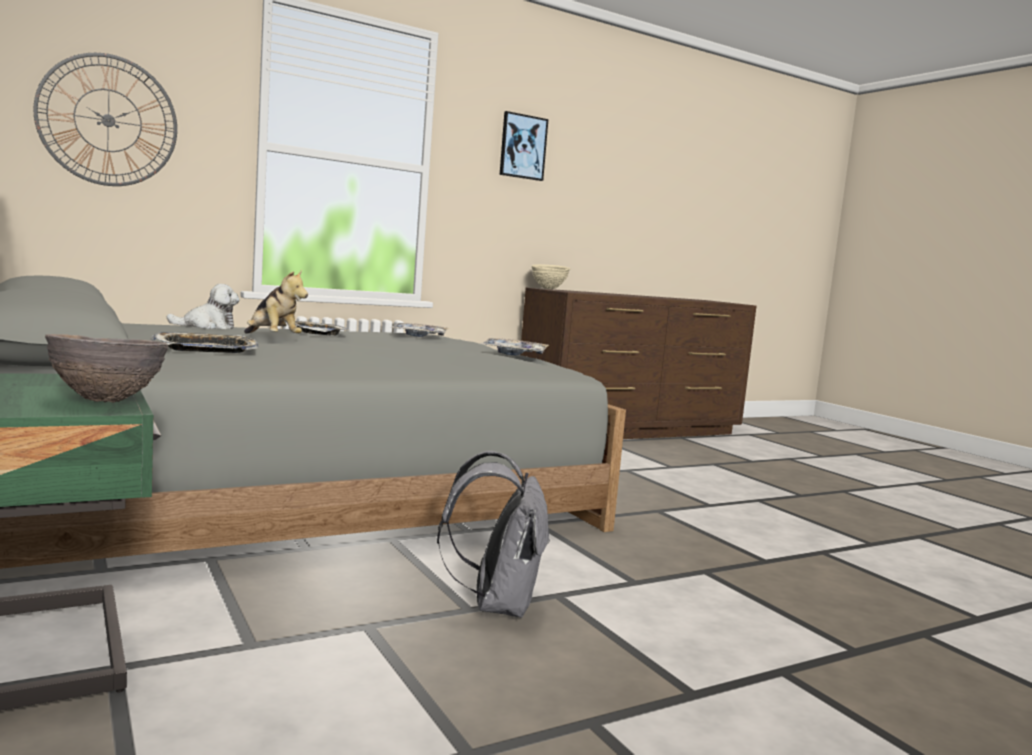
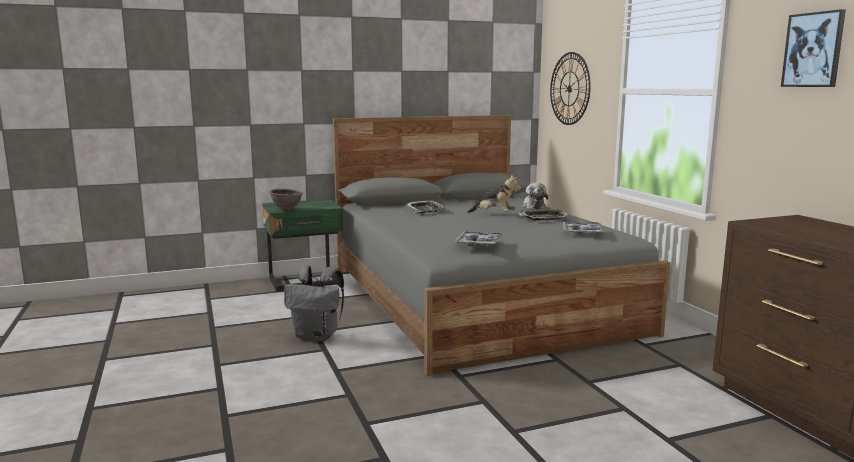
camera: 100 degrees right, 5 degrees up
plush toy [244,270,308,334] -> plush toy turned 120 degrees counterclockwise [467,175,521,213]
beige bowl [532,264,570,289] -> none

